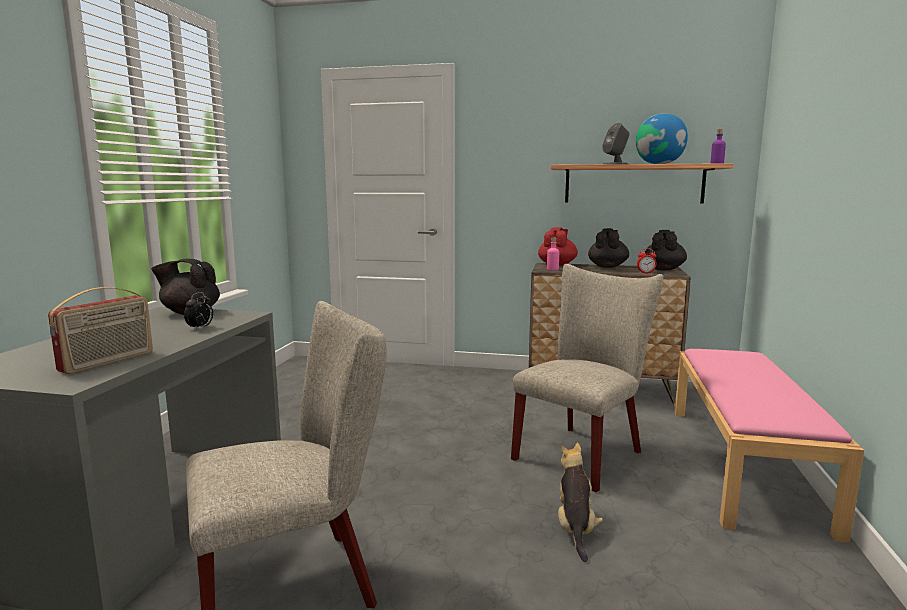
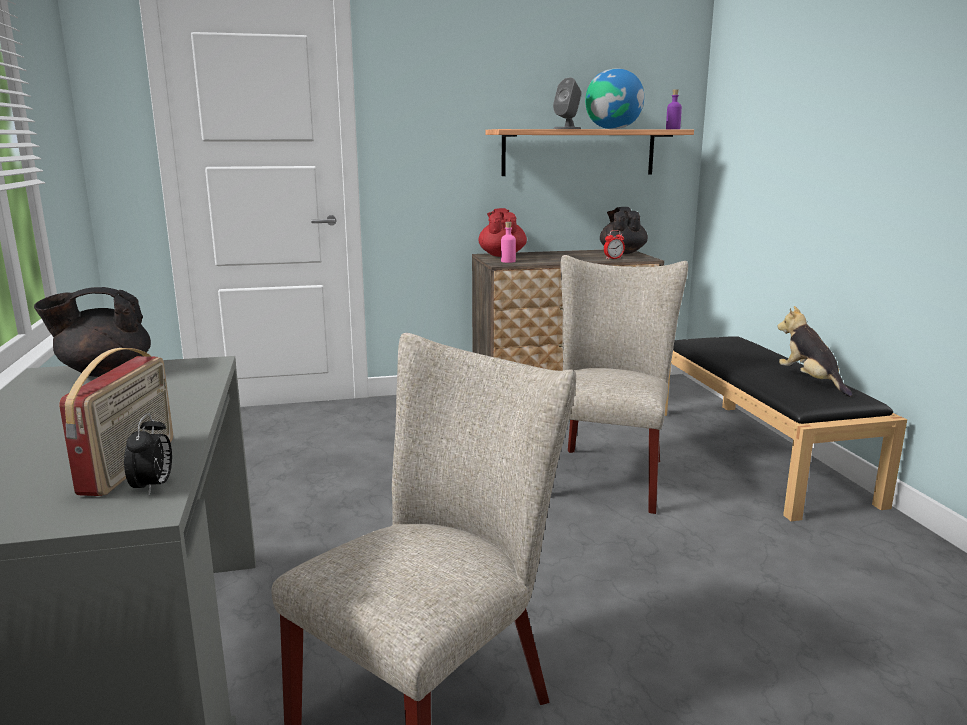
camera: 25 degrees left, 5 degrees up
alarm clock [184,292,213,329] -> alarm clock moved to [124,413,172,496]
plush toy [558,443,603,562] -> plush toy moved to [777,306,853,397]
black teapot [588,228,629,268] -> none
pink bench [675,349,864,543] -> black bench [665,336,907,521]

